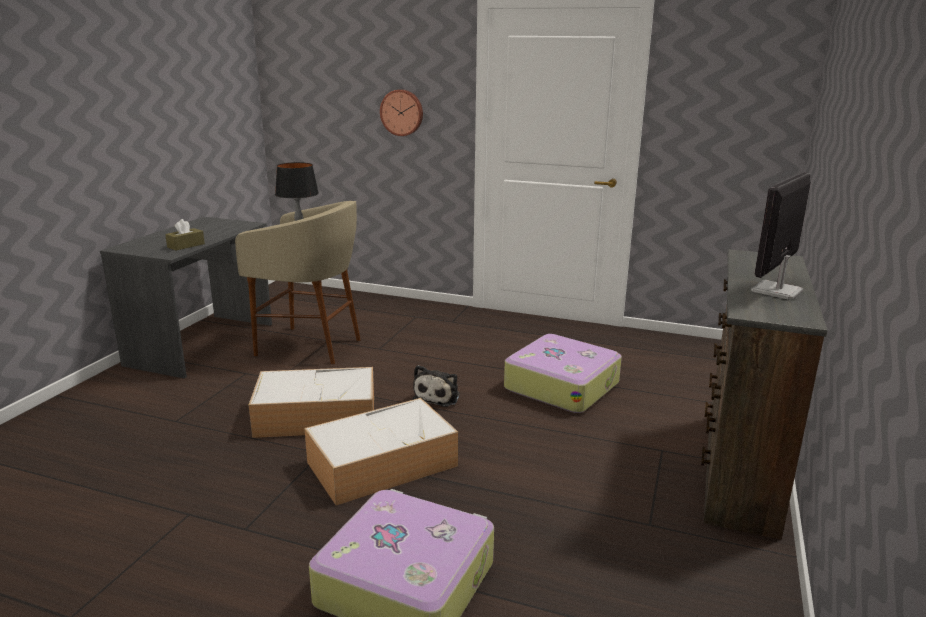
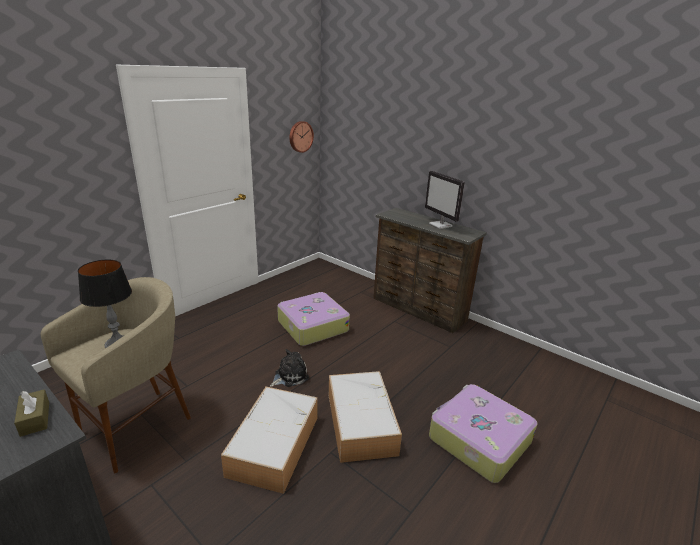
camera: 70 degrees left, 5 degrees up
wall clock [380,89,423,136] -> wall clock moved to [290,121,314,153]
plush toy [412,365,460,407] -> plush toy turned 75 degrees counterclockwise [270,349,309,387]

